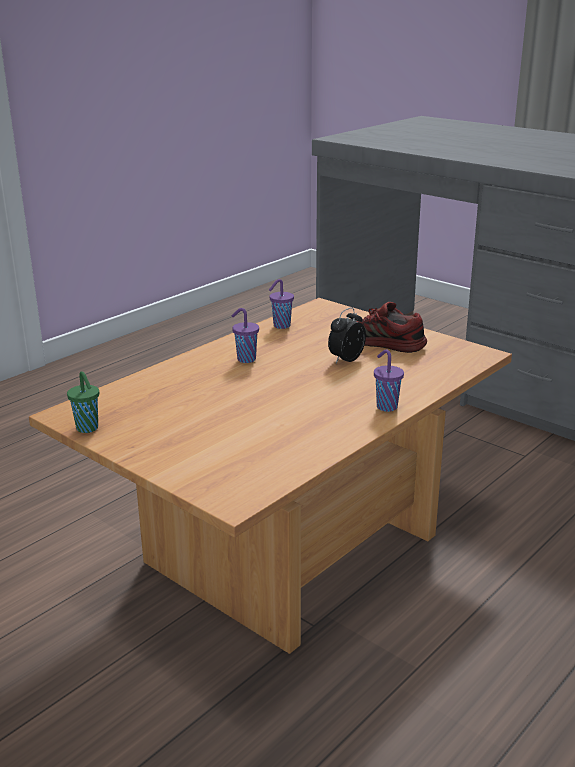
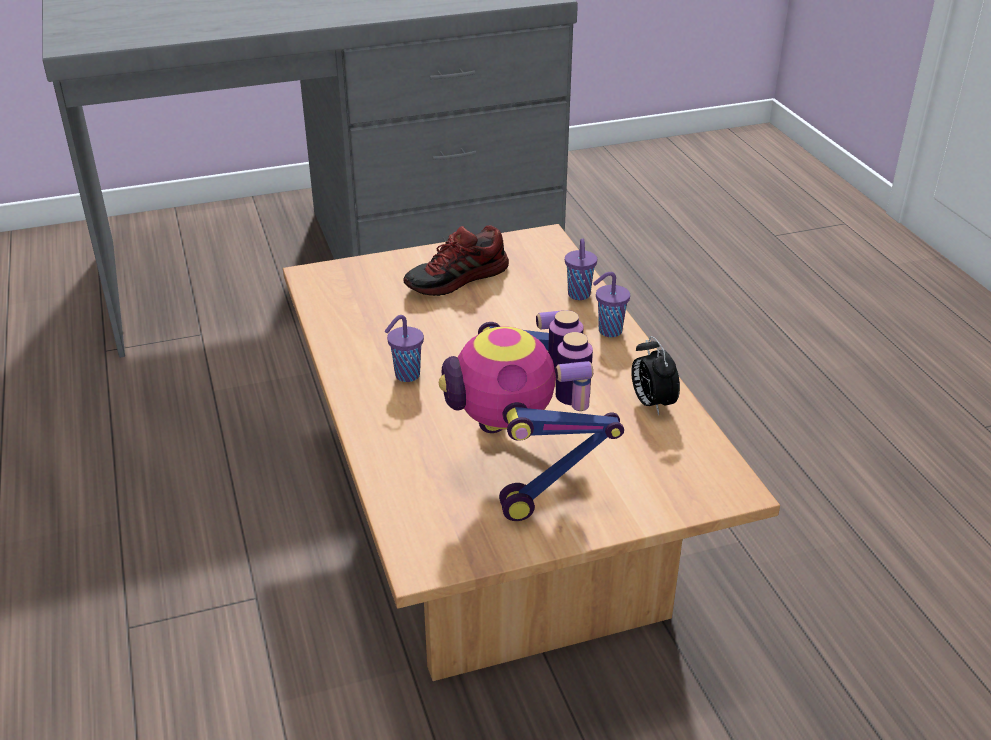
camera: 60 degrees left, 10 degrees up
green cup [67,371,99,433] -> none
purple cup [269,279,294,329] -> purple cup moved to [565,238,597,300]
alarm clock [328,308,366,363] -> alarm clock moved to [631,336,680,415]
none -> toy robot [439,310,624,521]

